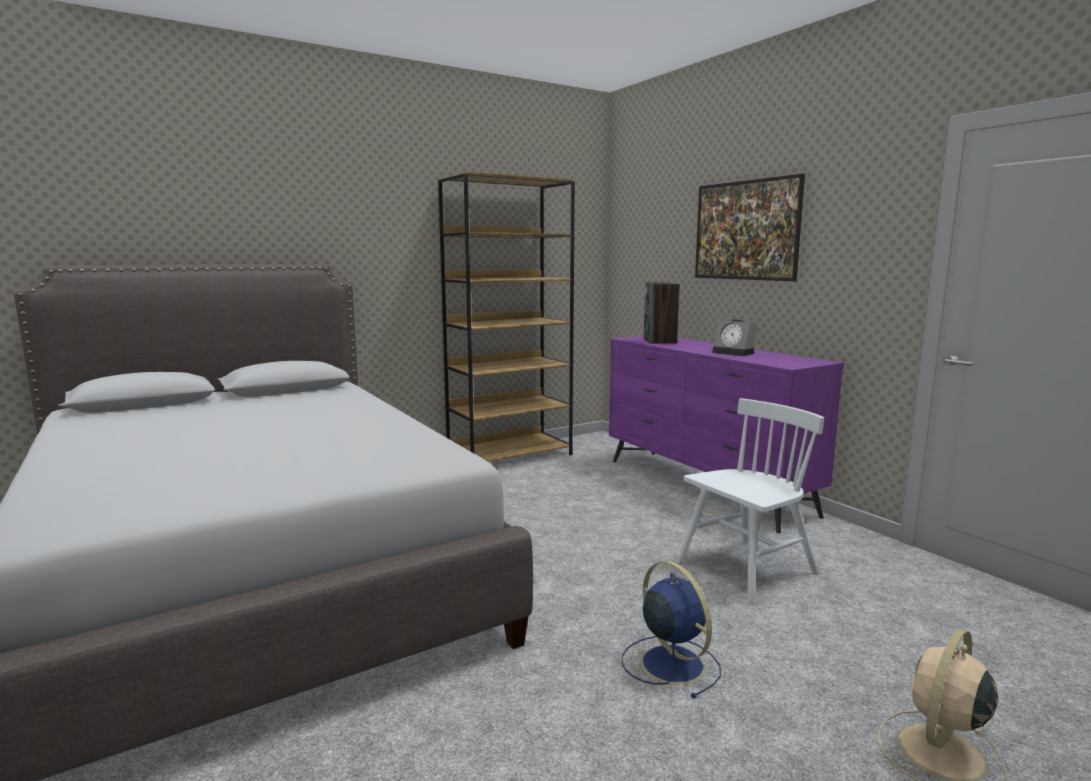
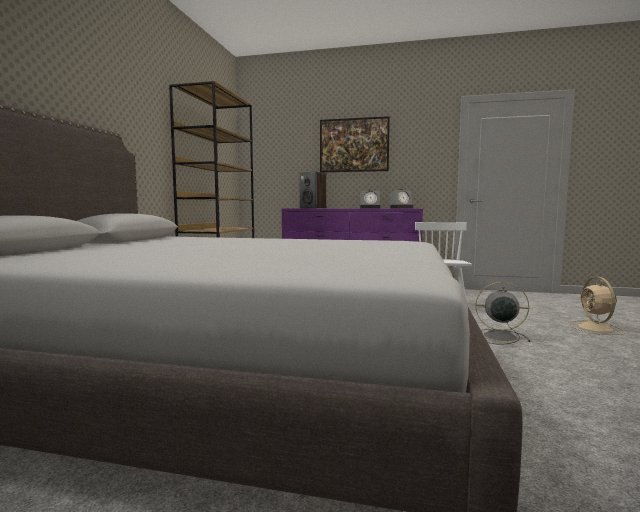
camera: 45 degrees left, 5 degrees down
blue fan [622,561,721,698] -> grey fan [475,282,531,345]
none -> alarm clock [389,189,413,208]

